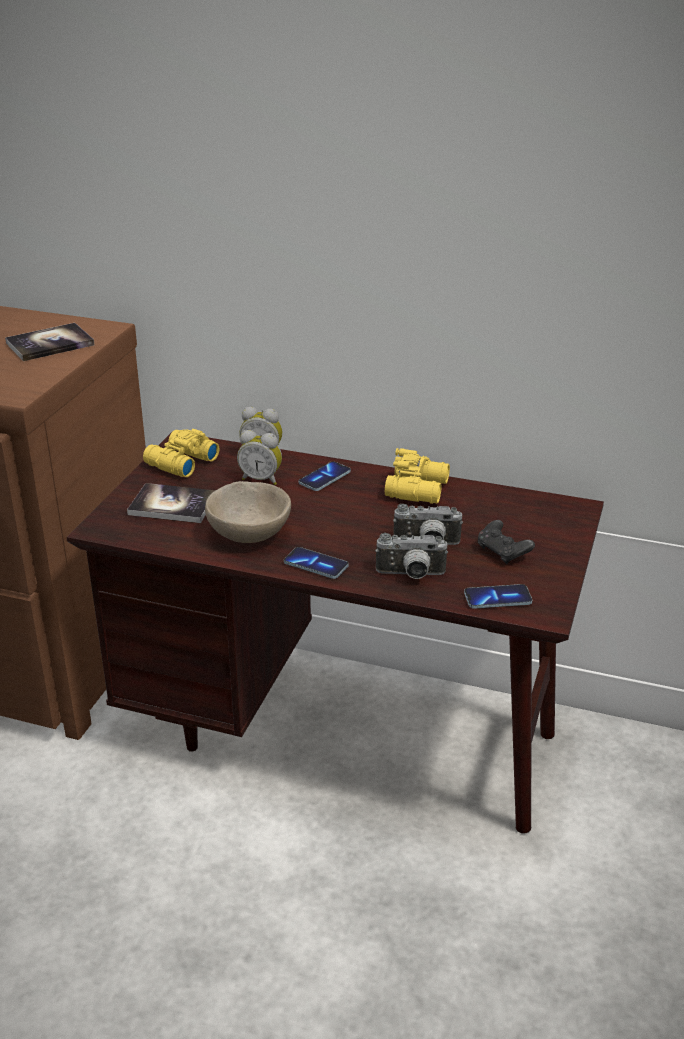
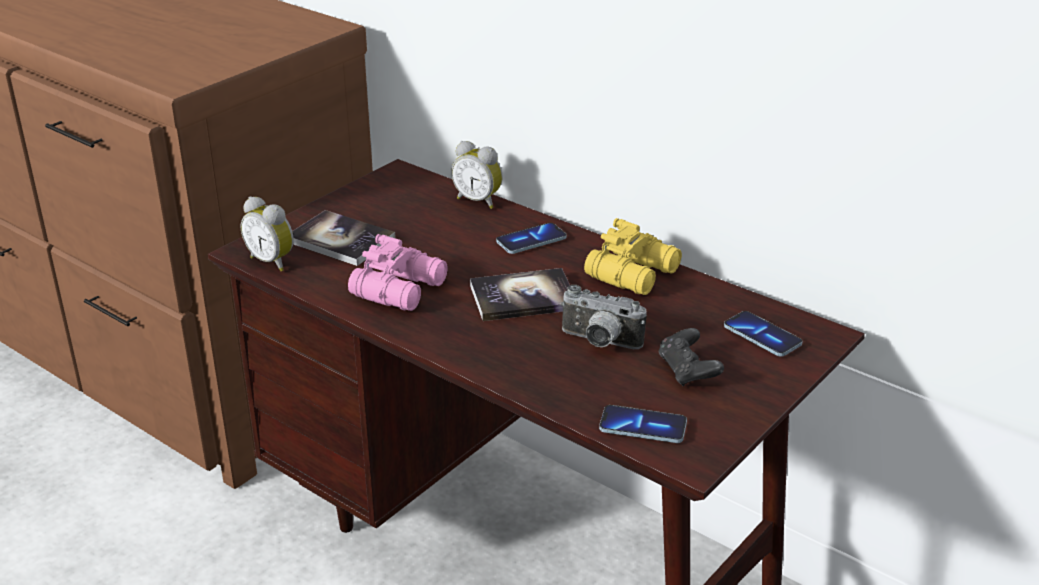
camera: 20 degrees right, 0 degrees up
book [5,323,95,361] -> book moved to [470,268,570,321]
yellow binoculars [143,429,219,477] -> none
beige bowl [205,481,291,543] -> pink binoculars [348,234,448,311]
alarm clock [237,430,282,485] -> alarm clock moved to [241,196,294,271]
phone [284,547,349,579] -> phone moved to [724,311,803,357]
camera [375,533,448,579] -> none

